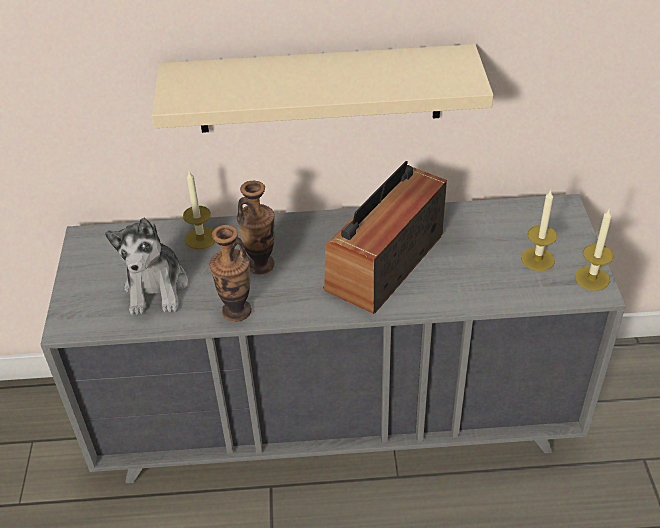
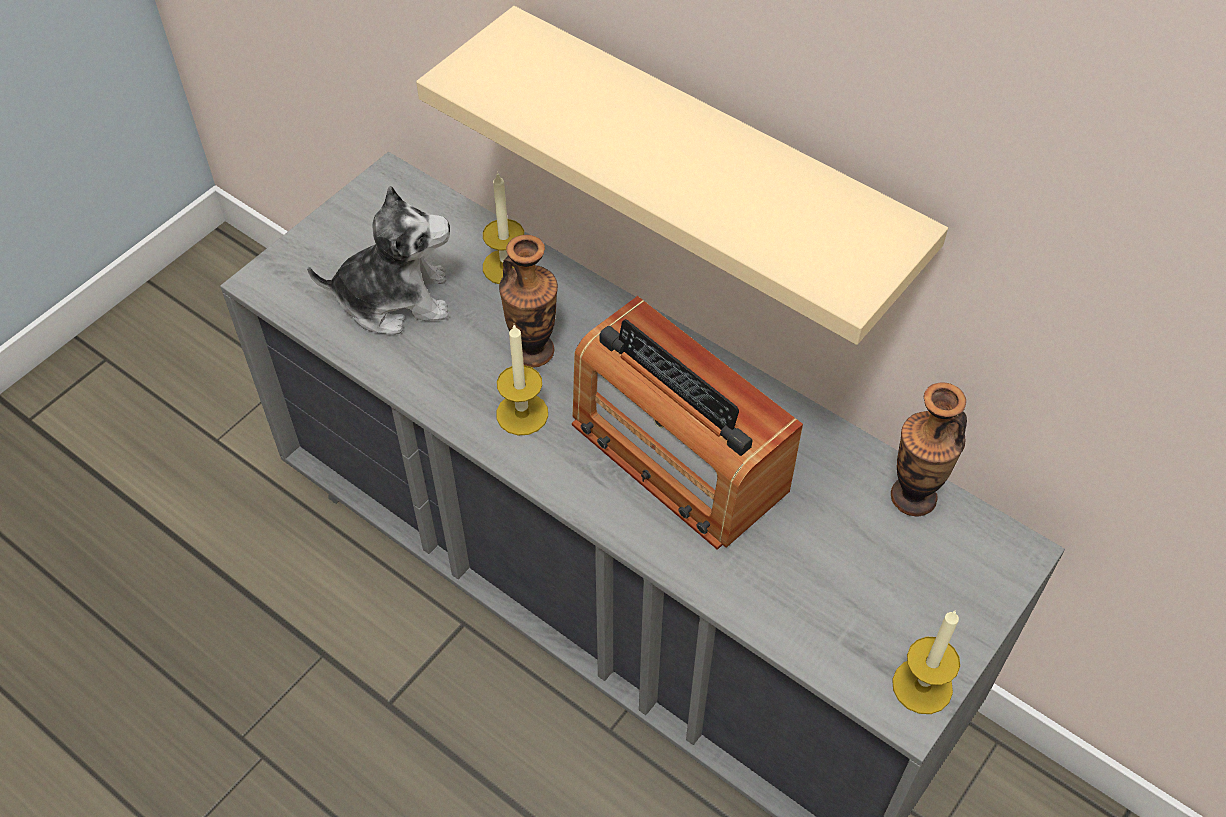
camera: 40 degrees right, 10 degrees up
plush toy [105,218,188,315] -> plush toy turned 135 degrees counterclockwise [307,186,450,334]
vase [210,225,252,322] -> vase moved to [891,382,967,516]
radio [323,161,447,314] -> radio turned 120 degrees counterclockwise [572,296,803,550]
candle [521,190,557,271] -> candle moved to [496,325,548,436]

